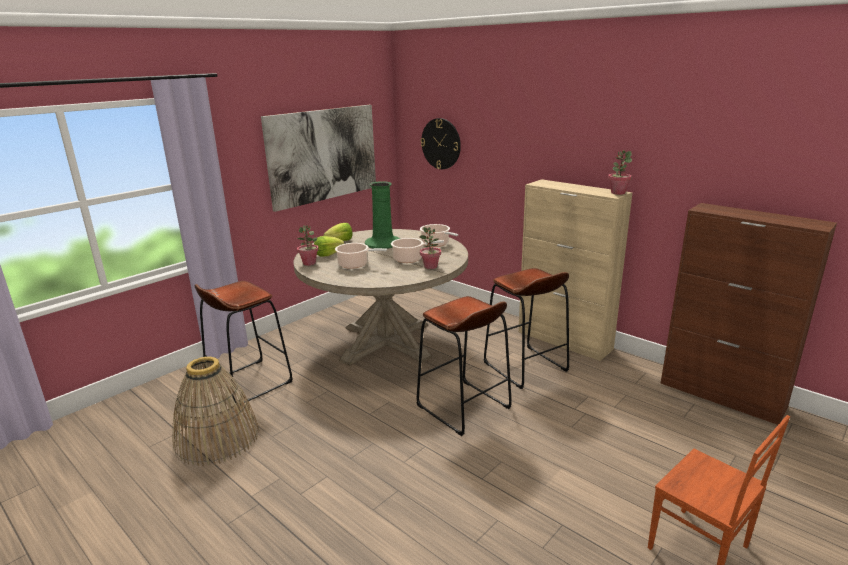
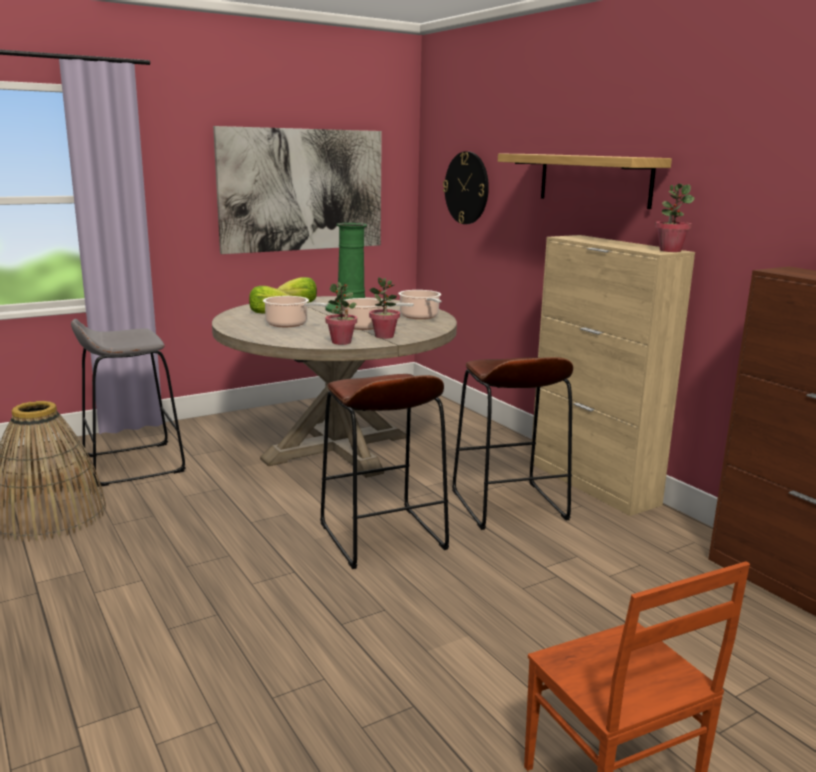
camera: 15 degrees right, 5 degrees down
brown stool [195,281,293,407] -> grey stool [71,319,185,487]
potted plant [297,225,319,266] -> potted plant moved to [325,282,357,345]
none -> shelf [498,153,672,209]

